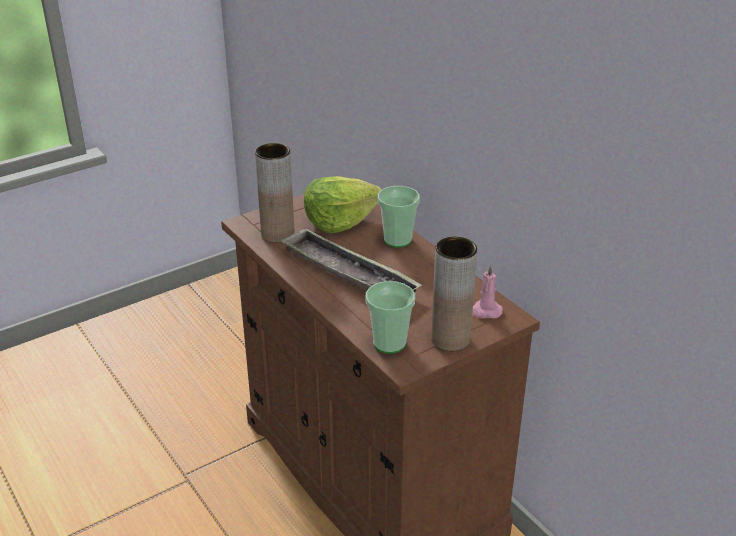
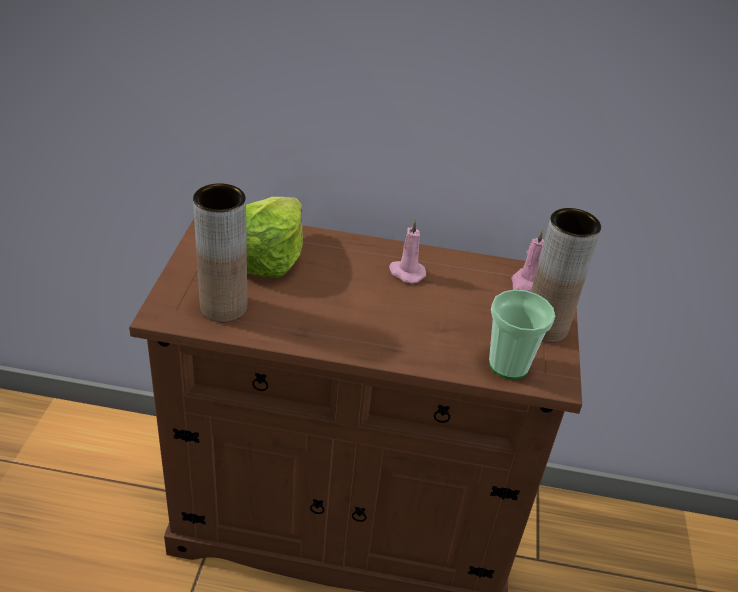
camera: 50 degrees left, 5 degrees up
tray [280,228,422,292] -> none
cup [378,186,420,248] -> none
none -> pink candle [389,220,426,283]

